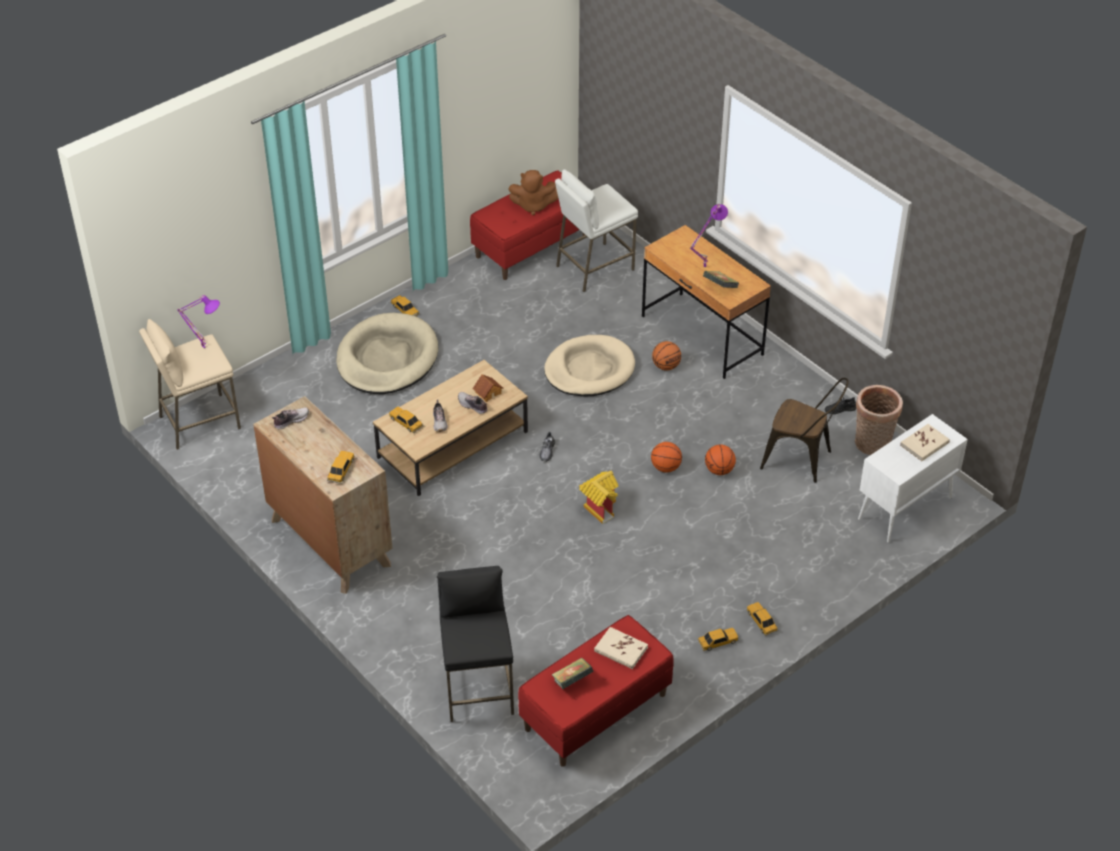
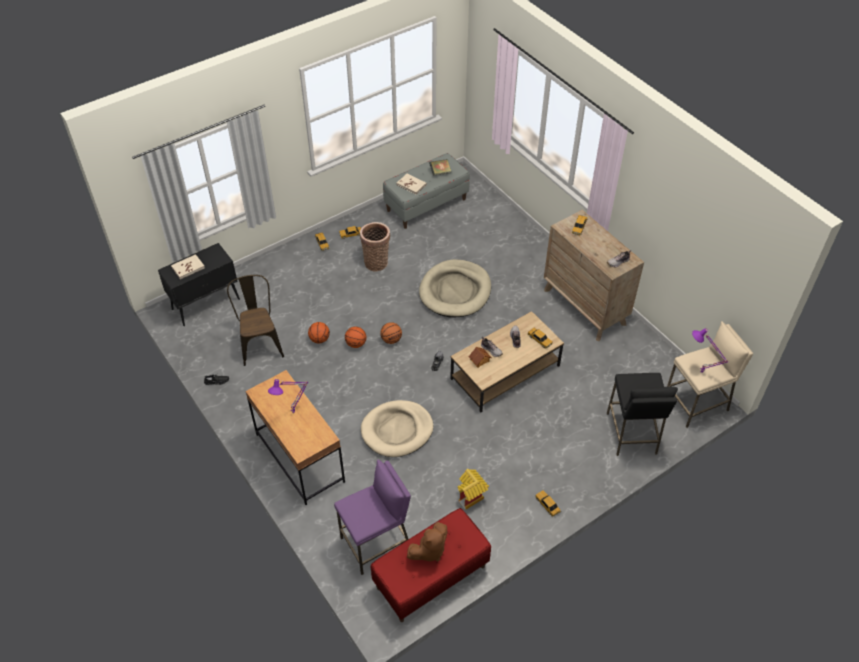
camera: 175 degrees left, 5 degrees up
beige dog bed [336,313,438,394] -> beige dog bed moved to [419,259,491,317]
black stool [437,566,514,722] -> black stool moved to [607,373,678,456]
brown plush toy [508,170,558,215] -> brown plush toy turned 135 degrees clockwise [407,522,448,562]
red bench [518,615,674,767] -> grey bench [383,153,470,229]
white stool [555,169,638,292] -> purple stool [334,460,411,575]
toy house [579,471,618,524] -> toy house moved to [458,469,489,510]
basketball [652,341,681,371] -> basketball moved to [380,322,402,344]
book [703,271,739,288] -> none
brown chair [760,378,849,483] -> brown chair turned 45 degrees clockwise [227,275,284,366]
basket [855,385,903,455] -> basket moved to [360,222,390,272]
white cabinet [858,414,968,543] -> black cabinet [158,243,240,326]

